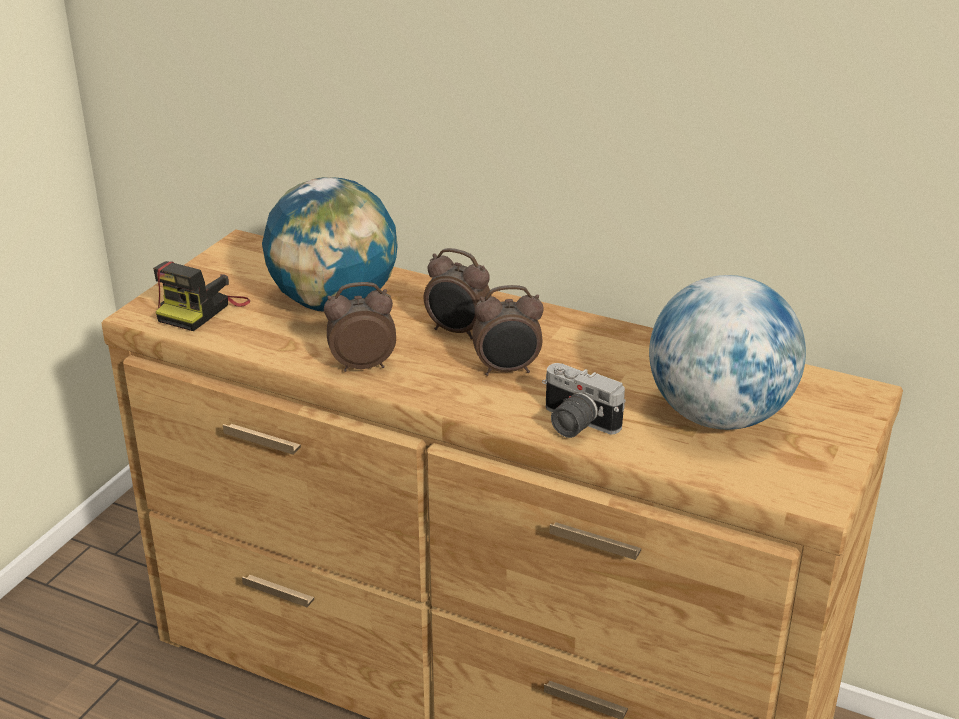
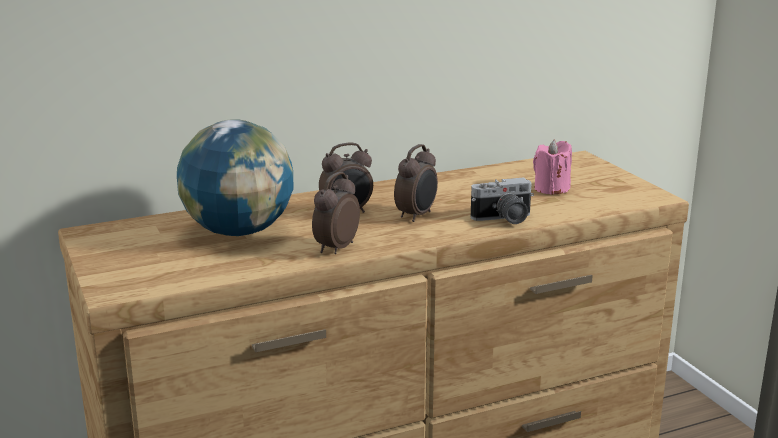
camera: 50 degrees left, 10 degrees down
camera [153,261,250,331] -> none
globe [649,275,806,430] -> pink candle [533,140,572,195]

